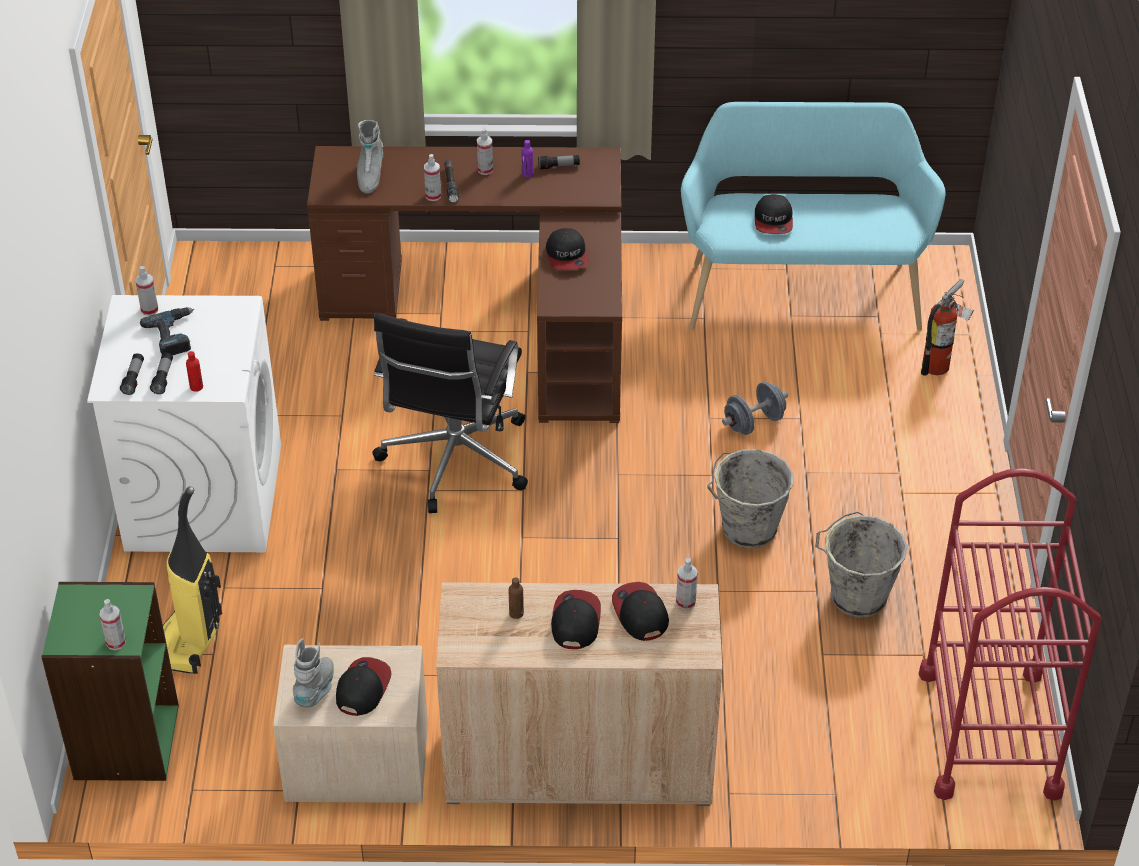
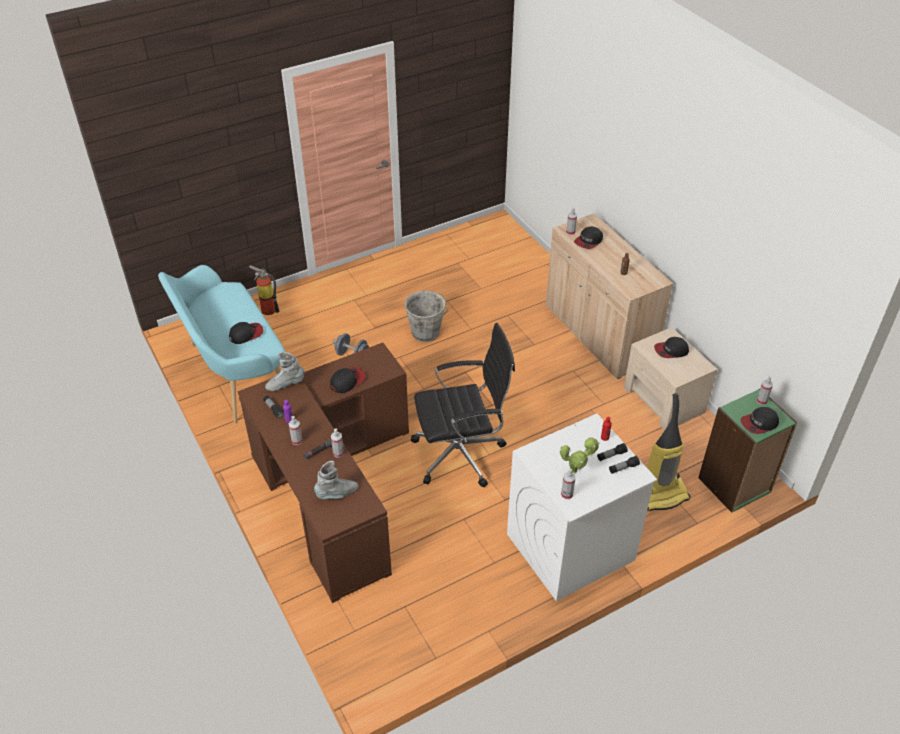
camera: 120 degrees left, 0 degrees up
power drill [140,307,194,355] -> potted plant [560,437,600,473]
grey boot [293,638,334,708] -> grey boot moved to [265,352,305,391]
cap [551,590,601,649] -> cap moved to [740,407,779,434]
grey bucket [815,512,907,618] -> none
red cart [918,468,1102,801] -> none

